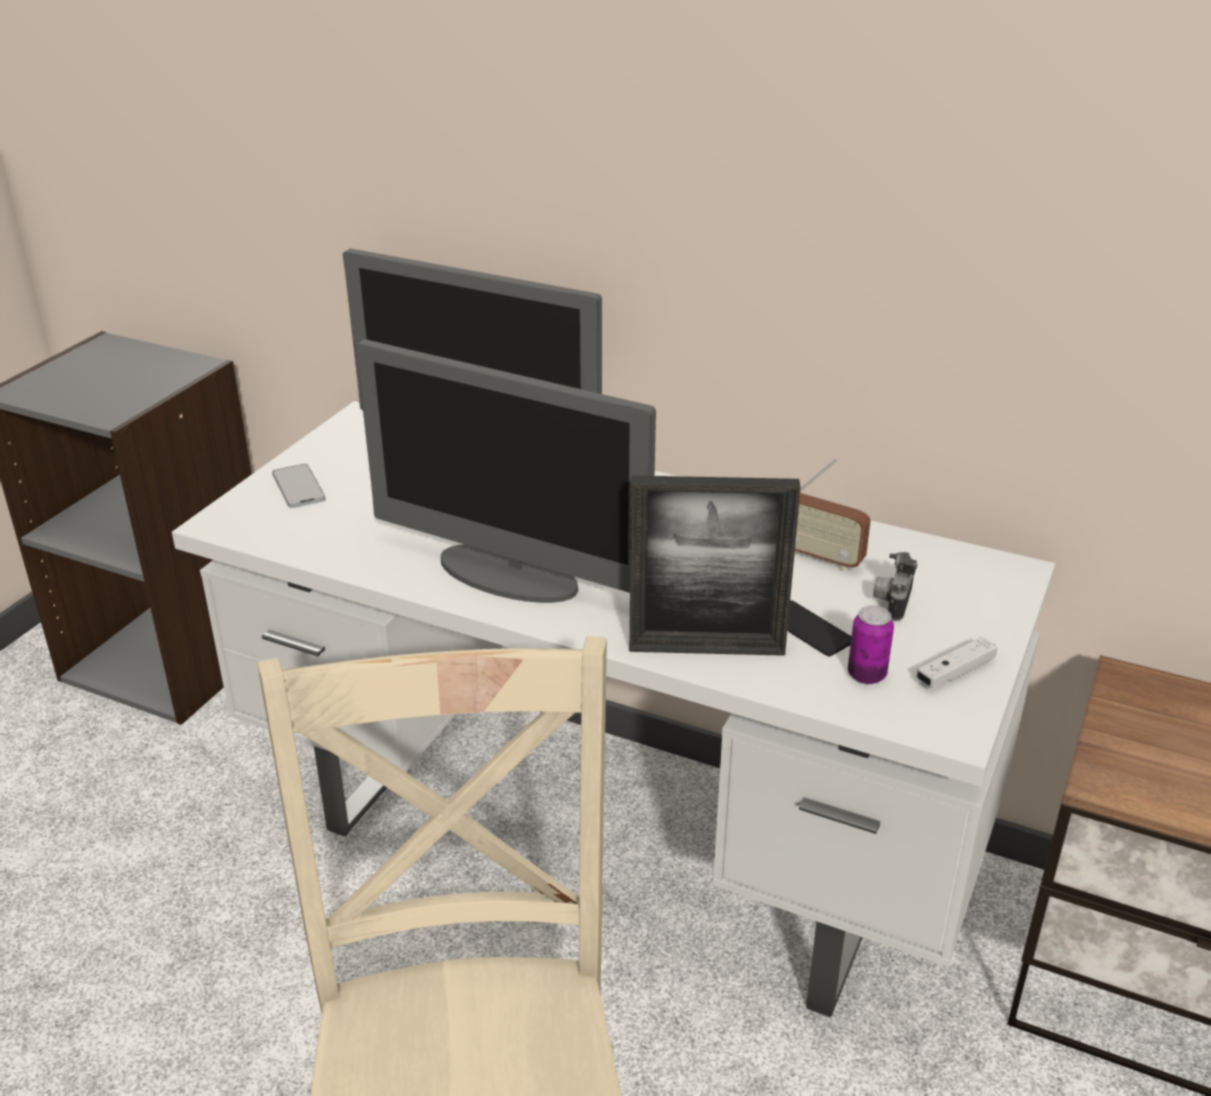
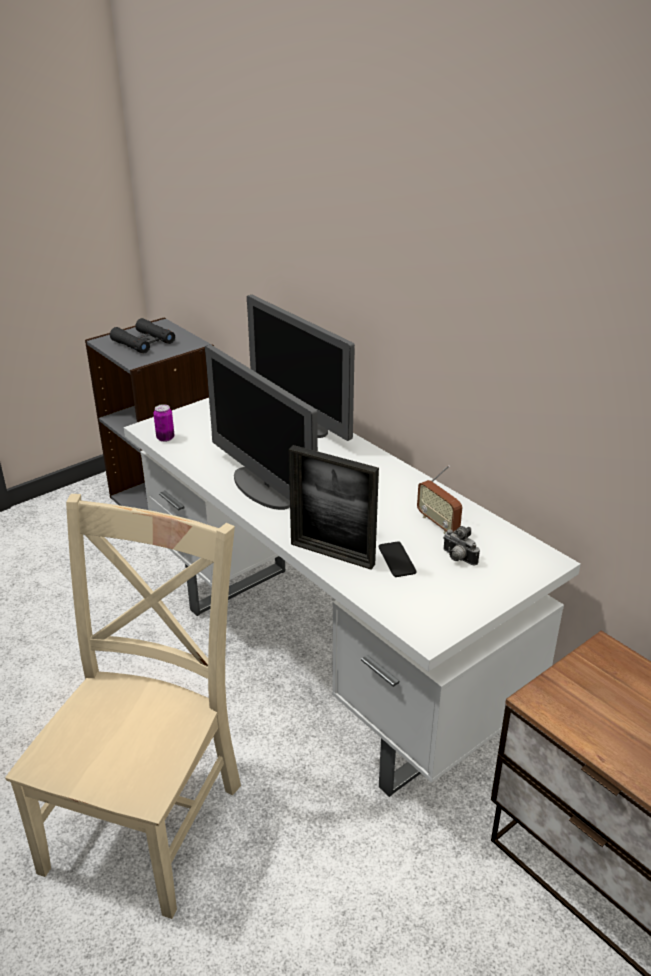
camera: 25 degrees right, 0 degrees up
phone [272,464,326,508] -> none
can [848,605,894,684] -> can moved to [153,404,174,442]
camera [873,552,918,621] -> camera turned 90 degrees counterclockwise [443,526,480,565]
white game controller [916,637,997,688] -> none
none -> black binoculars [110,318,175,353]

